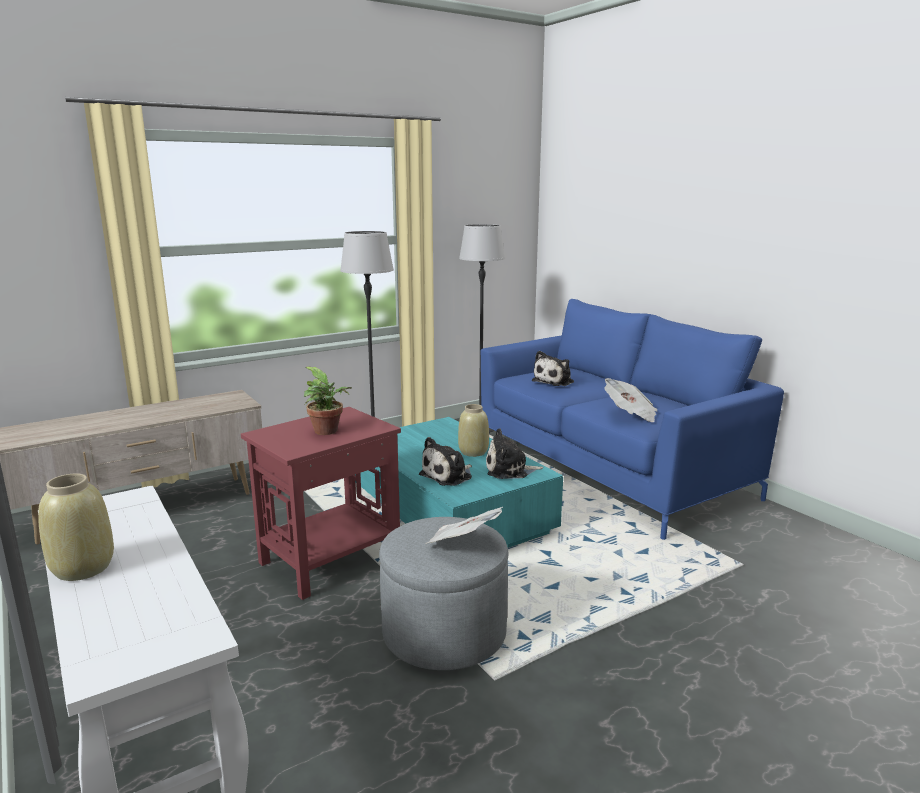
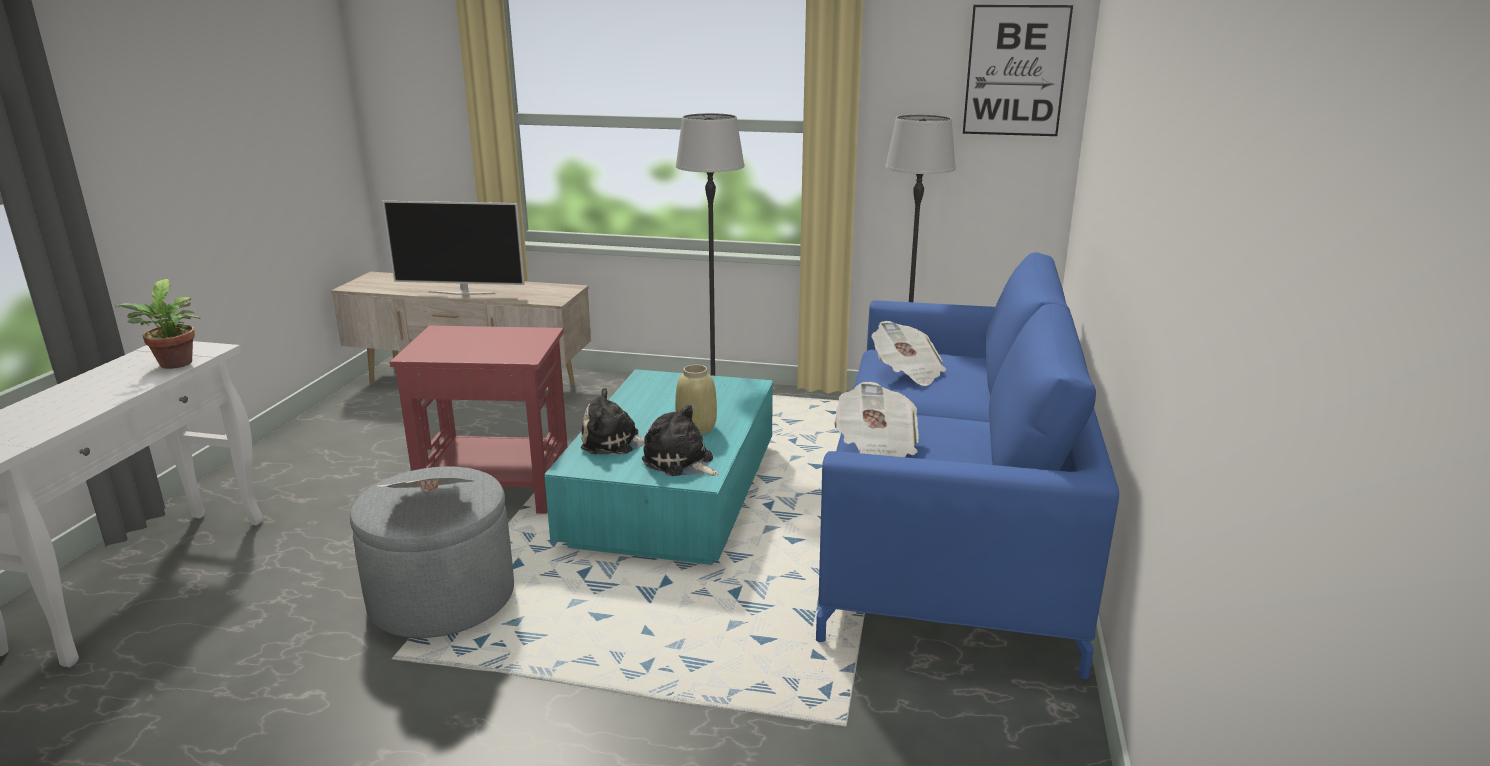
camera: 45 degrees right, 5 degrees up
beige vase [38,473,114,581] -> none
potted plant [304,367,352,435] -> potted plant moved to [114,279,200,369]
plush toy [532,351,574,386] -> newspaper [872,321,946,386]
none -> television [382,201,525,295]
none -> picture [963,5,1073,136]

